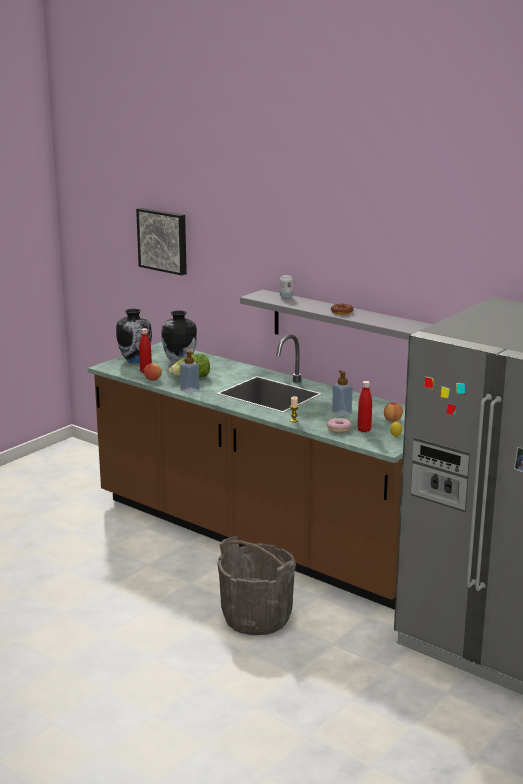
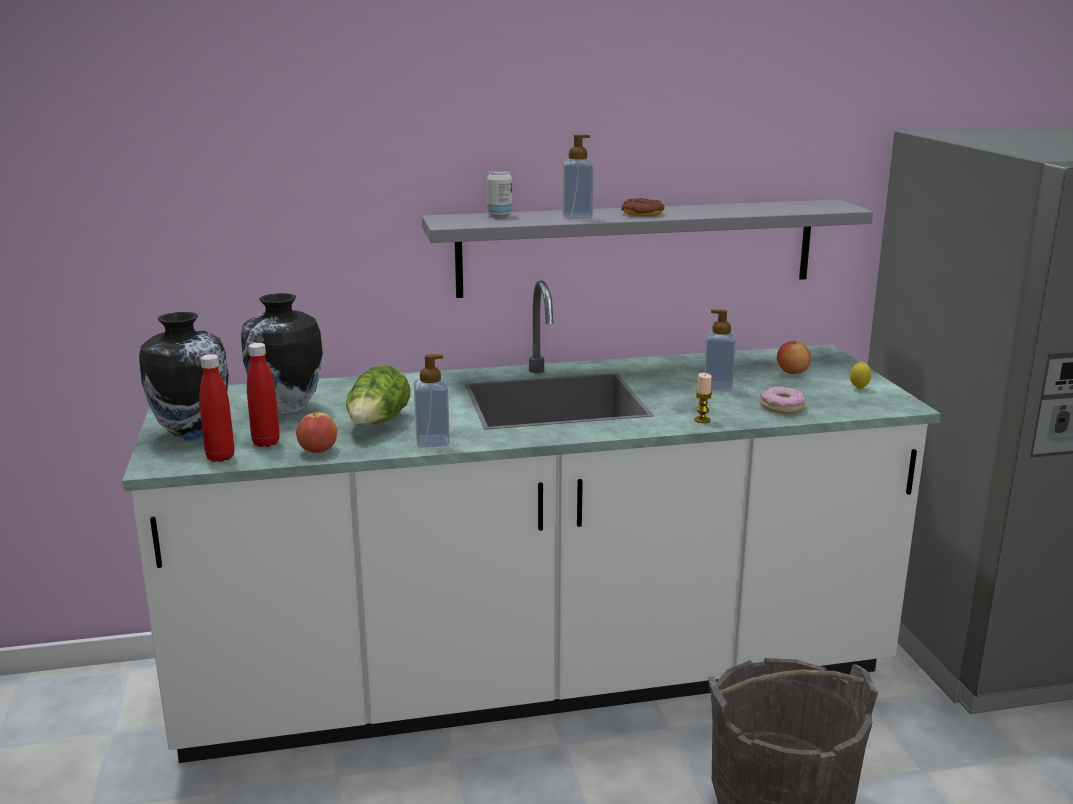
camera: 50 degrees left, 0 degrees up
brown counter [88,334,405,610] -> white counter [122,281,941,763]
picture [136,208,187,275] -> none
red bottle [358,381,372,432] -> red bottle moved to [199,354,234,462]
none -> soap dispenser [562,135,594,219]

